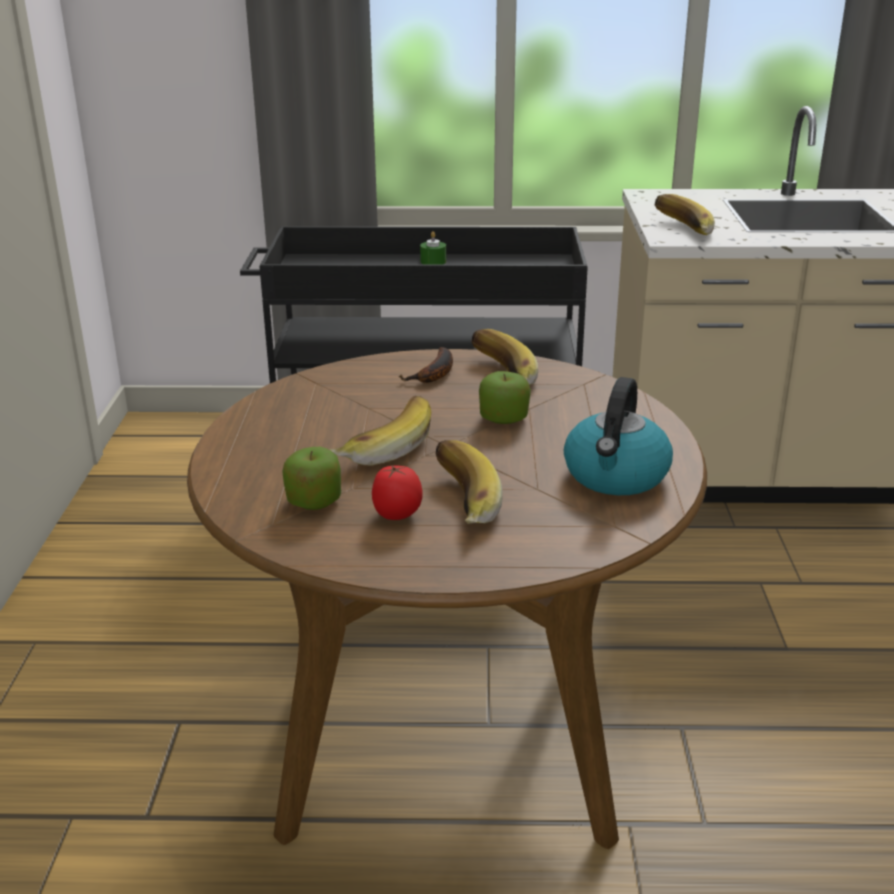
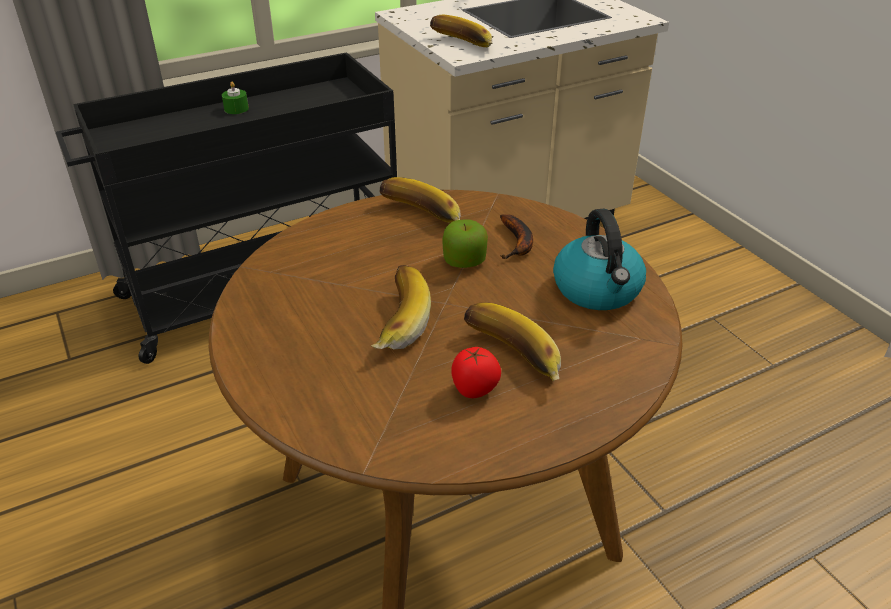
camera: 30 degrees left, 10 degrees up
apple [282,447,341,510] -> none
banana [399,347,453,383] -> banana moved to [500,214,533,259]

